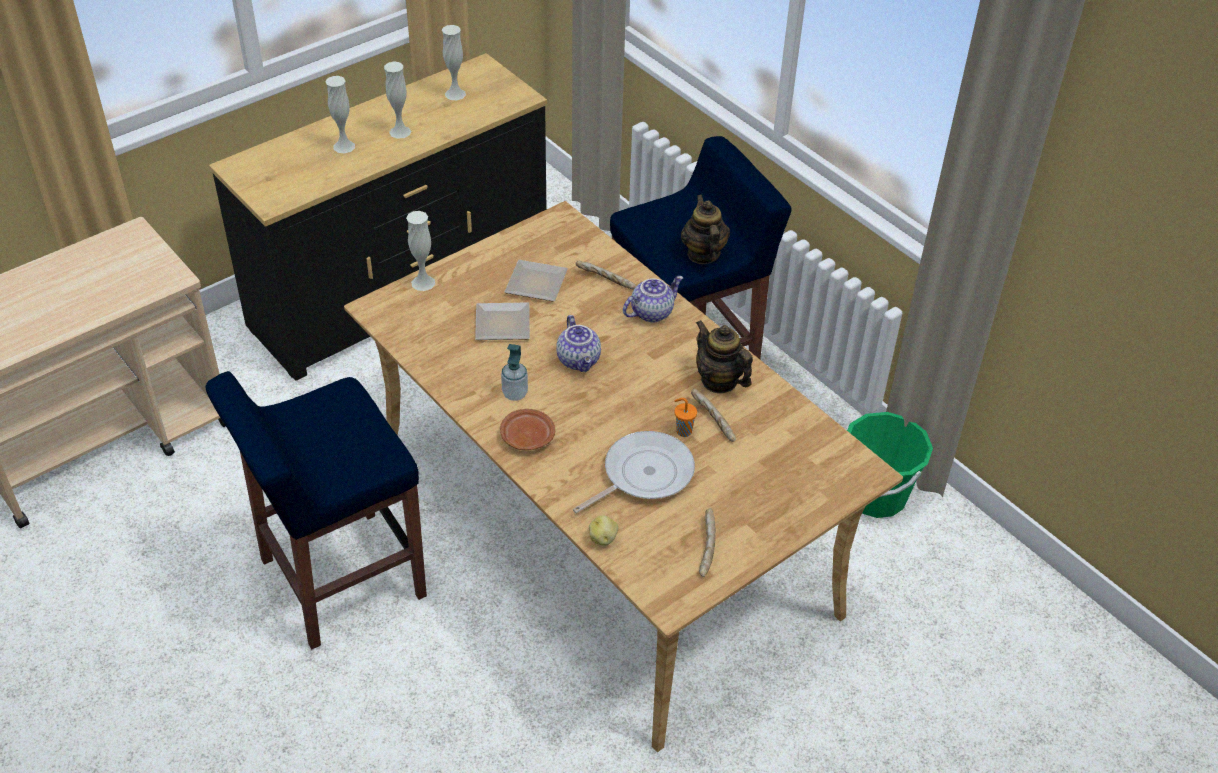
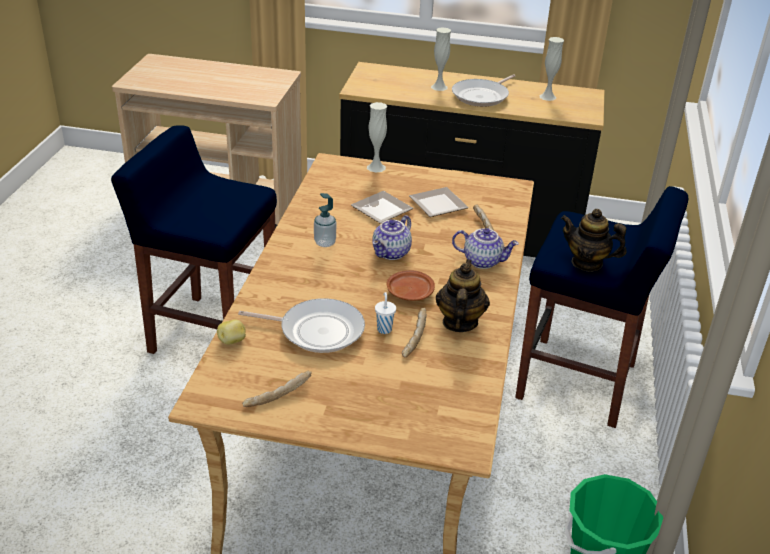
camera: 50 degrees right, 10 degrees down
white vase [384,61,411,139] -> frying pan [452,74,515,107]
brown plate [500,409,555,450] -> brown plate moved to [387,270,435,301]
orange cup [674,398,697,437] -> white cup [375,292,396,334]
teapot [681,195,730,264] -> teapot turned 105 degrees counterclockwise [561,209,627,272]

